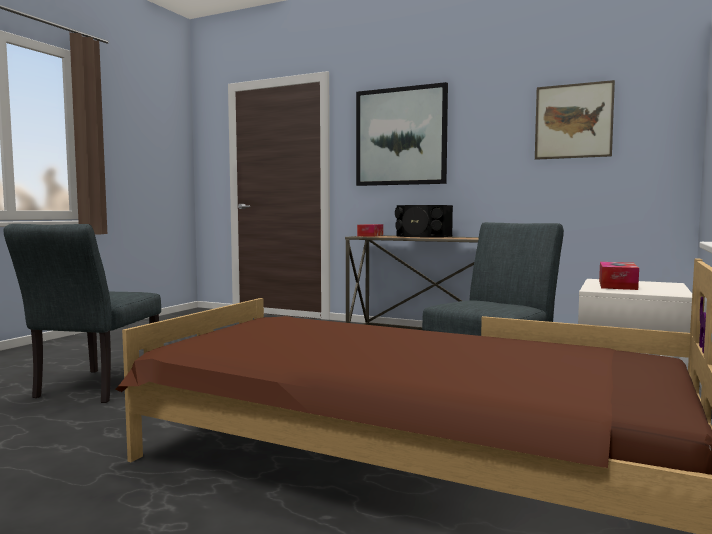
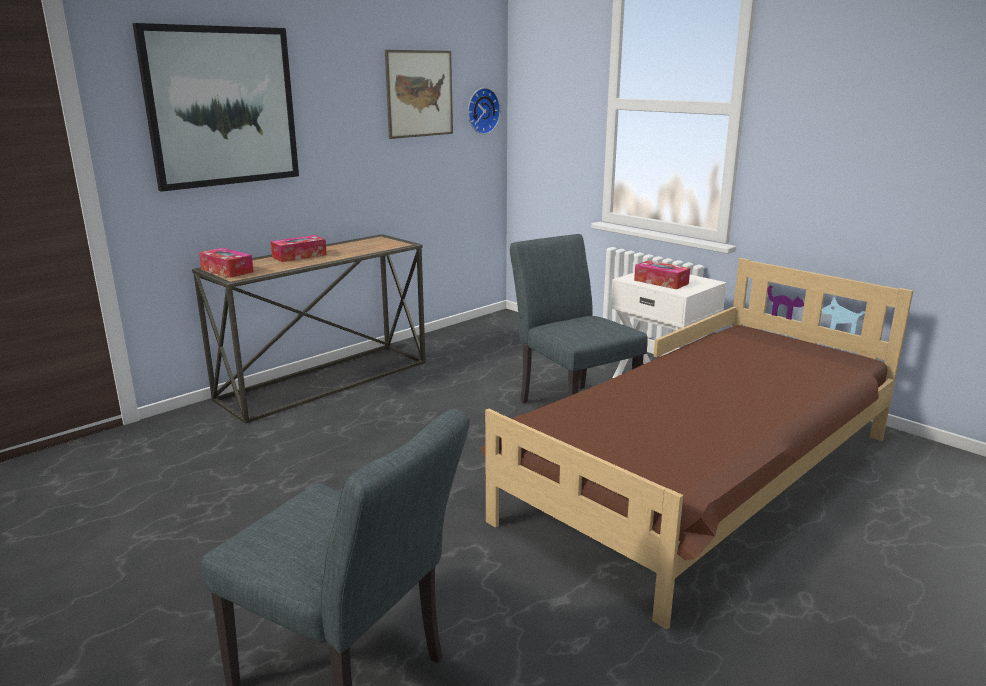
camera: 70 degrees left, 15 degrees up
black speaker [395,205,453,238] -> tissue box [270,235,327,262]
none -> wall clock [468,88,501,134]

